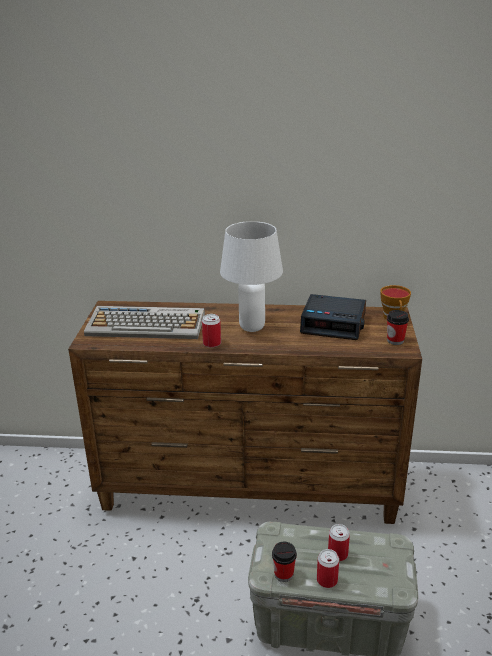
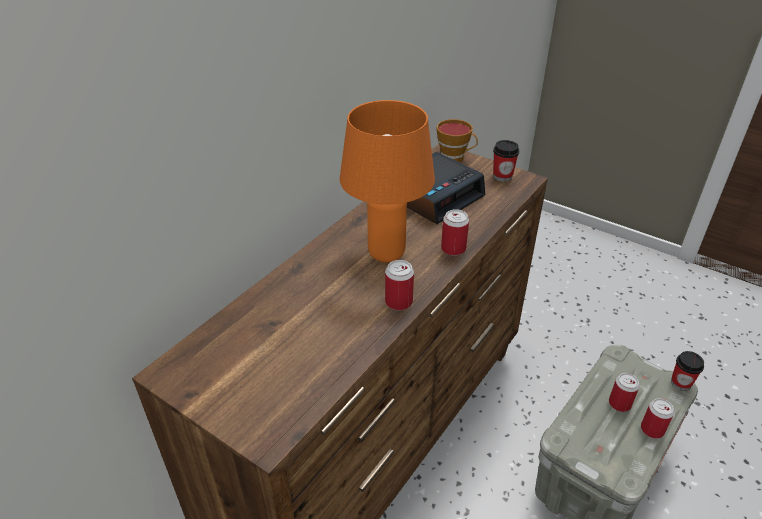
camera: 60 degrees left, 10 degrees up
keyboard [84,306,205,339] -> none
white table lamp [220,221,283,332] -> orange table lamp [340,100,435,263]
cup [272,542,297,582] -> cup moved to [671,351,704,391]
none -> can [441,209,469,256]

